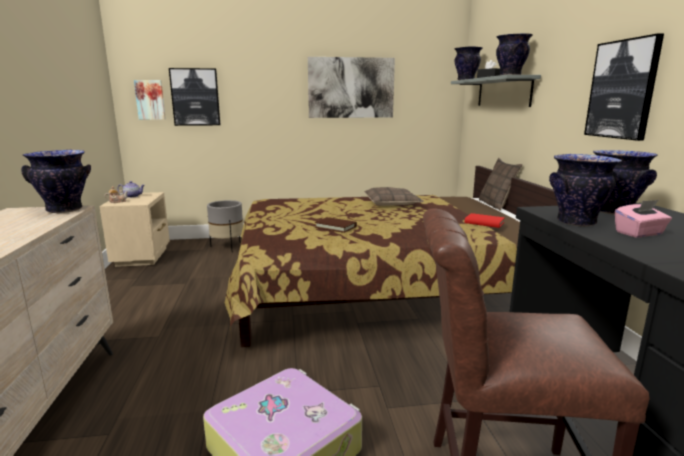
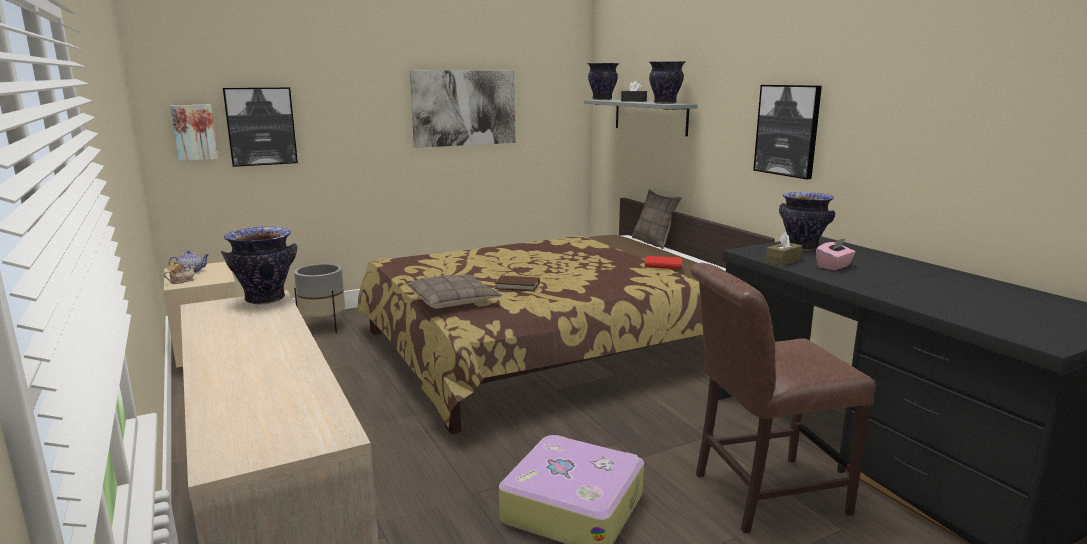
camera: 20 degrees left, 0 degrees up
pillow [364,187,424,206] -> pillow moved to [407,275,502,309]
vase [549,154,622,226] -> brown tissue box [766,232,802,266]

